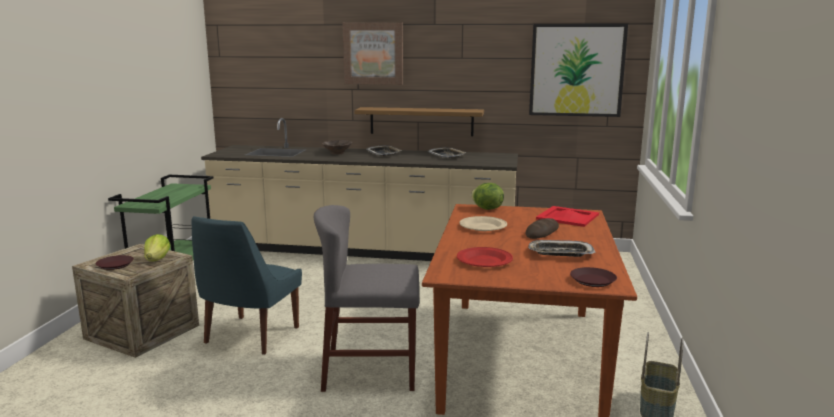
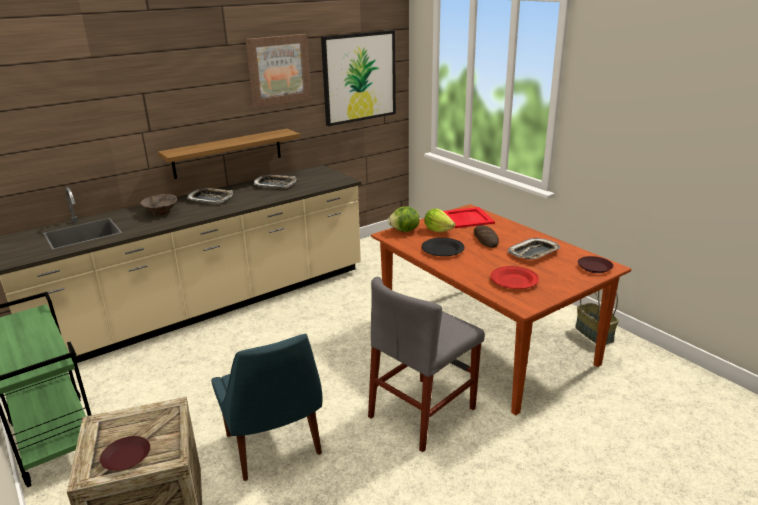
camera: 45 degrees left, 10 degrees up
lettuce [144,234,170,262] -> lettuce moved to [424,208,455,232]
picture [342,22,403,85] -> picture moved to [246,34,311,108]
beige plate [460,216,507,231] -> black plate [422,238,465,256]

